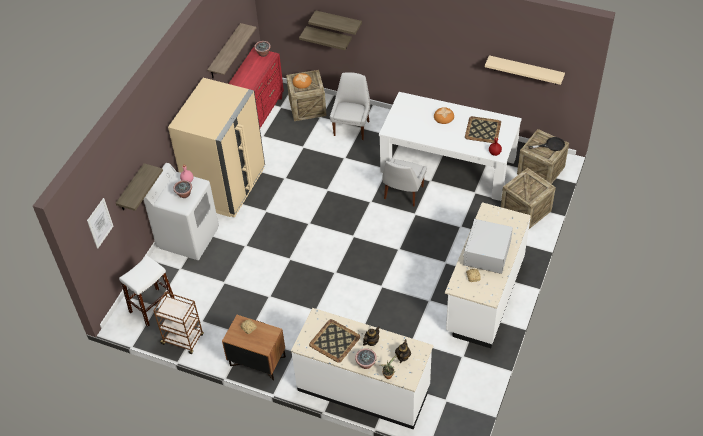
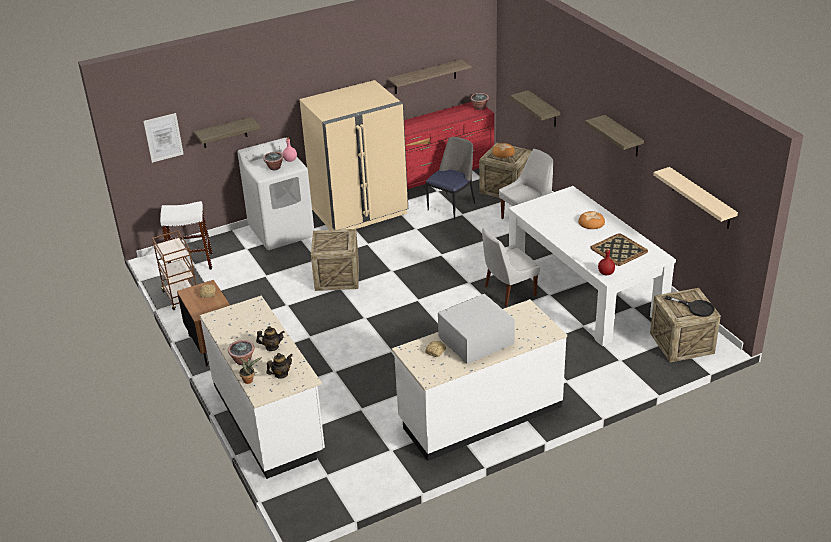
camera: 40 degrees right, 15 degrees down
shelf [308,10,362,35] -> shelf moved to [585,115,644,156]
tray [309,319,360,363] -> none
crate [501,168,556,229] -> crate moved to [311,229,359,291]
none -> chair [426,137,475,220]

